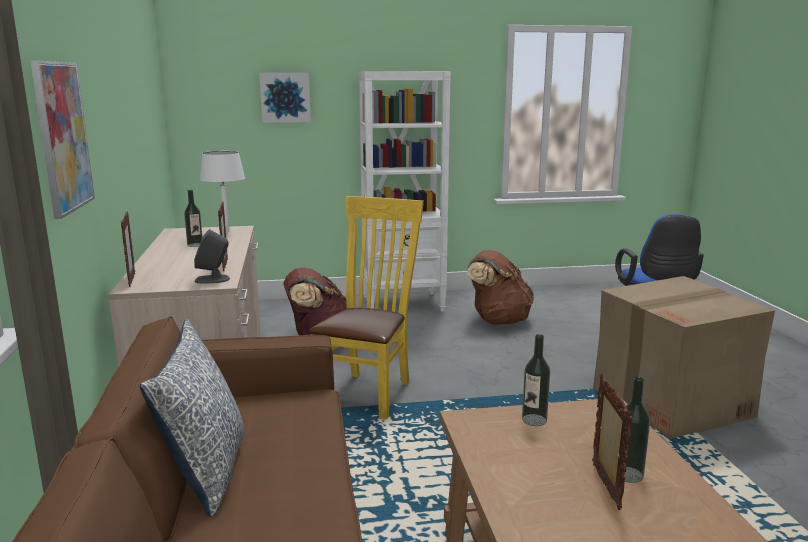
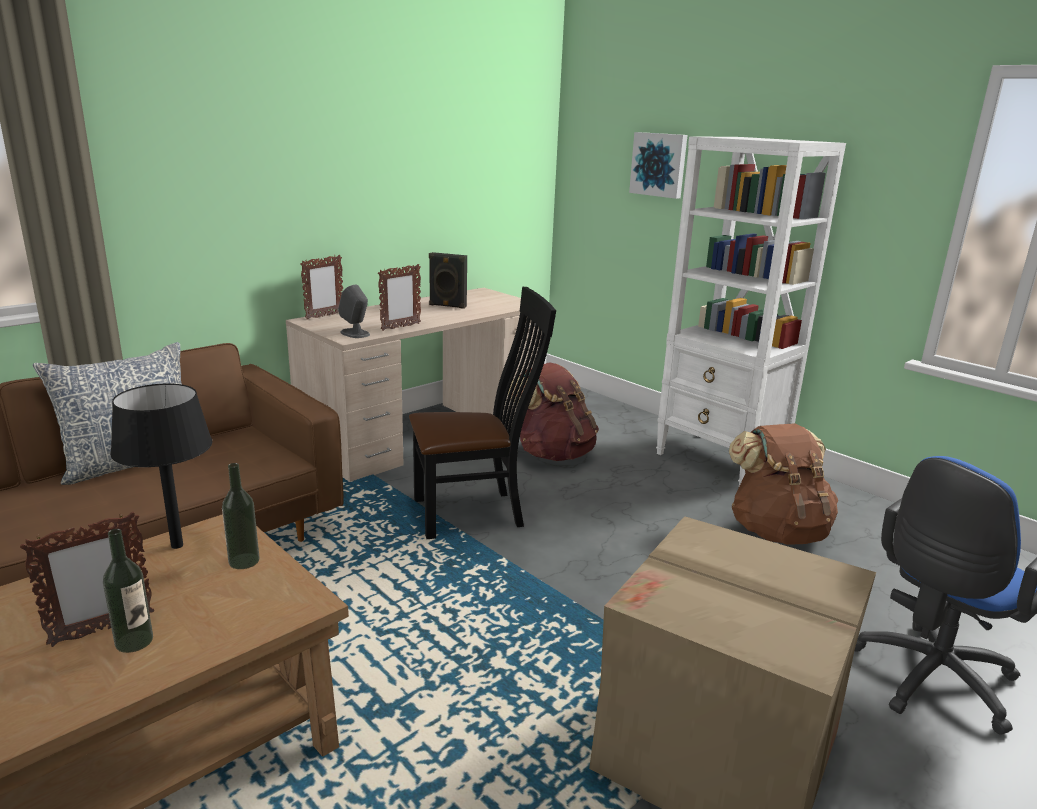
camera: 55 degrees right, 5 degrees up
picture [30,60,95,219] -> none
bottle [184,190,202,247] -> black speaker [429,252,467,309]
white table lamp [200,151,245,232] -> none
yellow chair [309,196,424,420] -> black chair [409,287,556,539]
none -> black table lamp [110,383,212,549]

